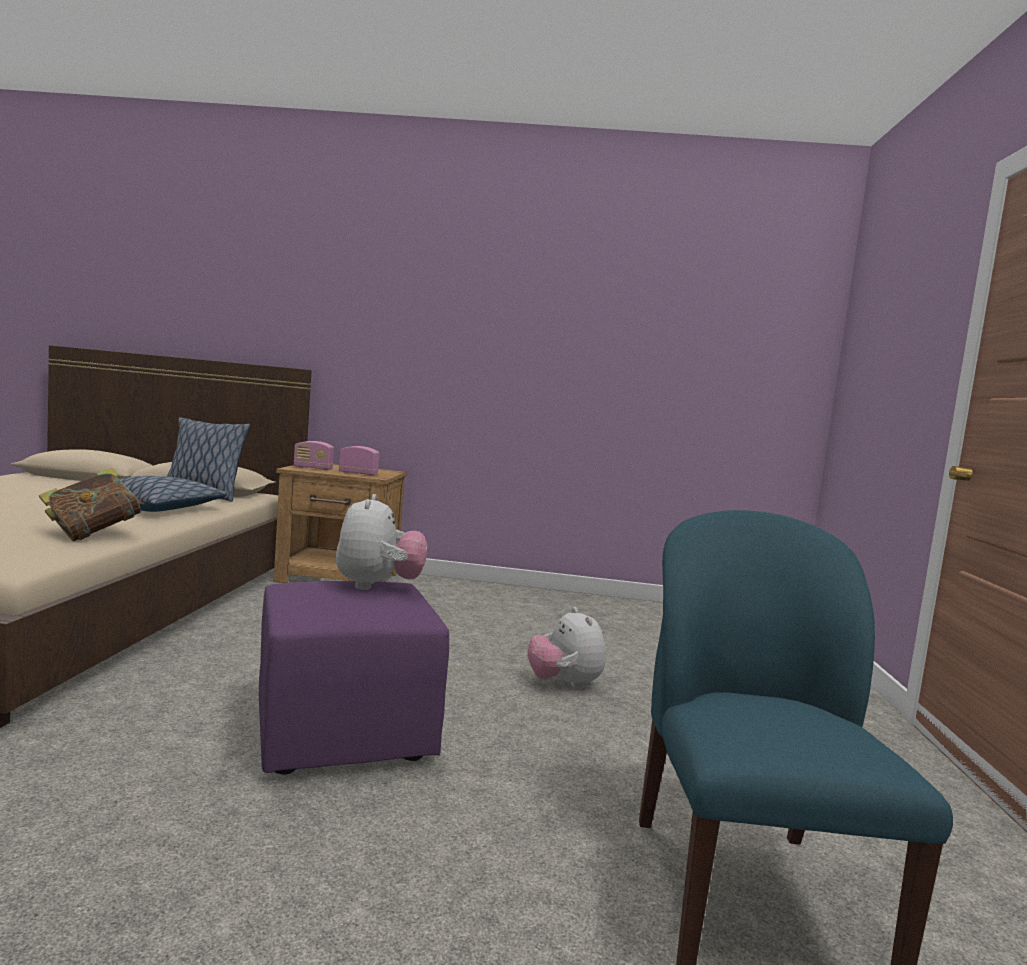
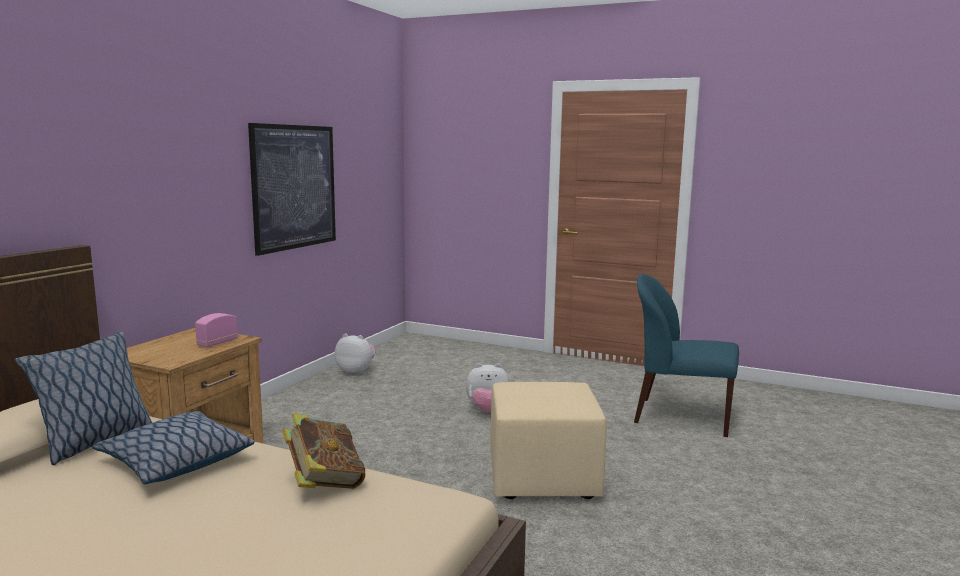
camera: 70 degrees left, 5 degrees up
purple ottoman [259,581,449,775] -> beige ottoman [490,382,607,499]
radio [294,441,334,470] -> none
plush toy [336,494,427,590] -> plush toy moved to [335,333,376,375]
none -> picture [248,123,336,256]

